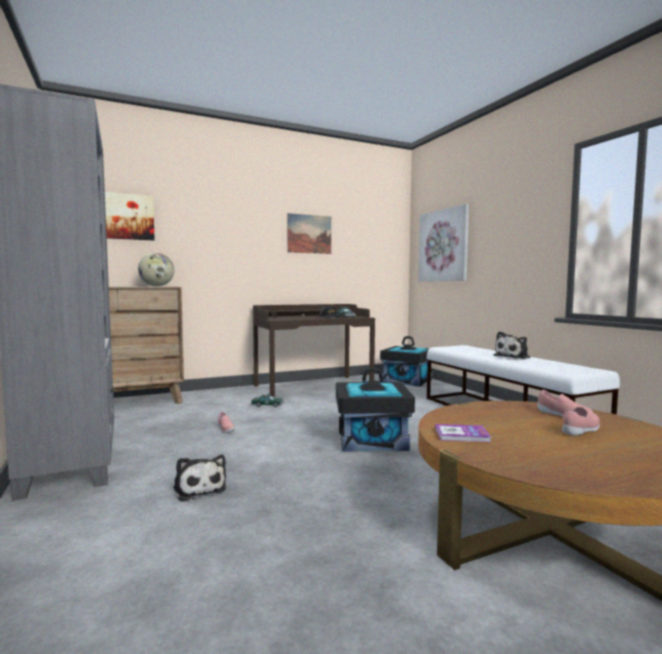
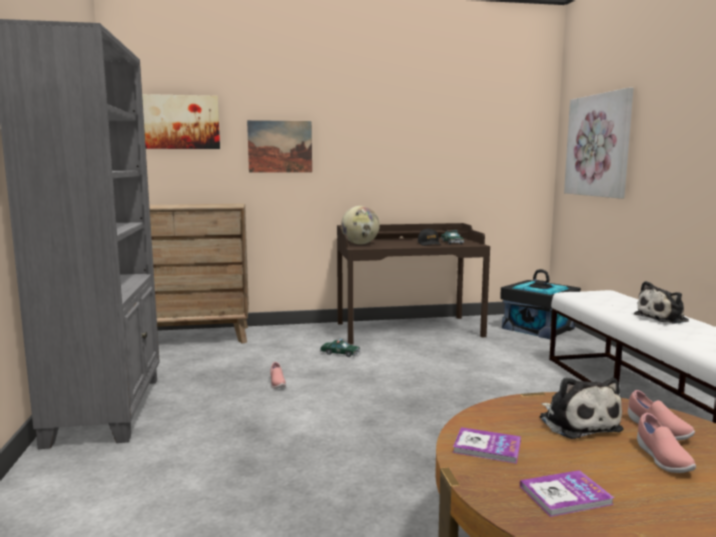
camera: 15 degrees right, 5 degrees up
globe [138,253,174,287] -> globe moved to [341,206,380,244]
plush toy [173,454,227,502] -> plush toy moved to [540,377,624,439]
picture [287,213,331,254] -> picture moved to [247,120,312,173]
black storage box [336,367,415,452] -> none
pink shoe [562,407,600,435] -> pink shoe turned 105 degrees clockwise [637,413,696,473]
none -> book [520,470,614,517]

